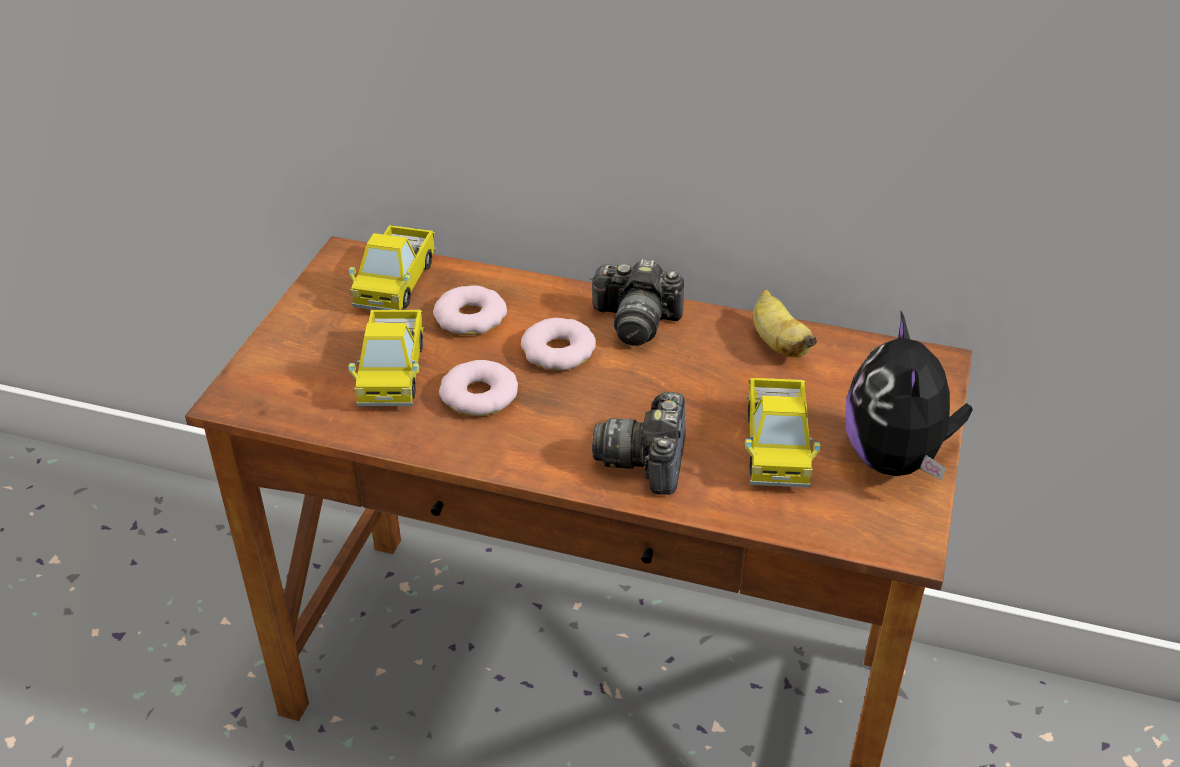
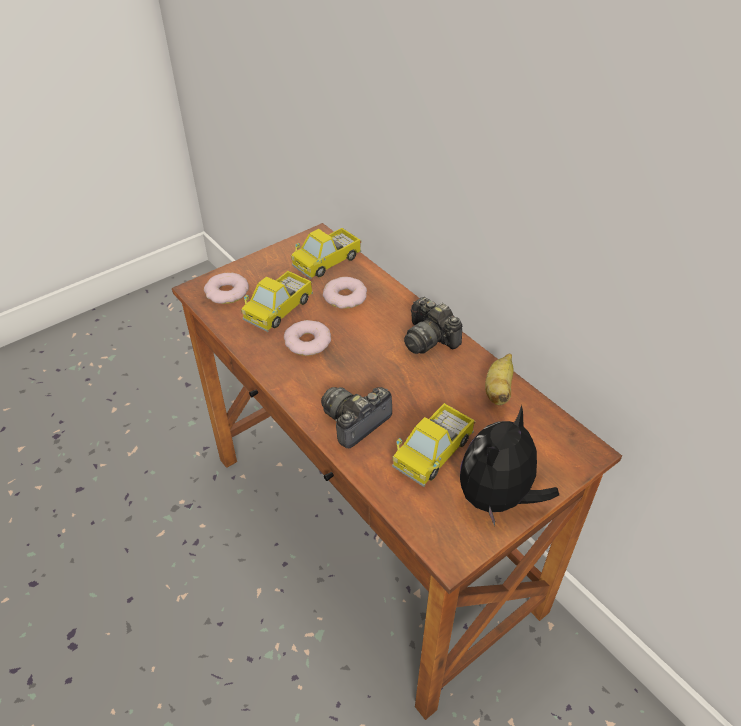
camera: 35 degrees right, 5 degrees up
donut [521,318,596,370] -> donut moved to [204,273,249,304]

